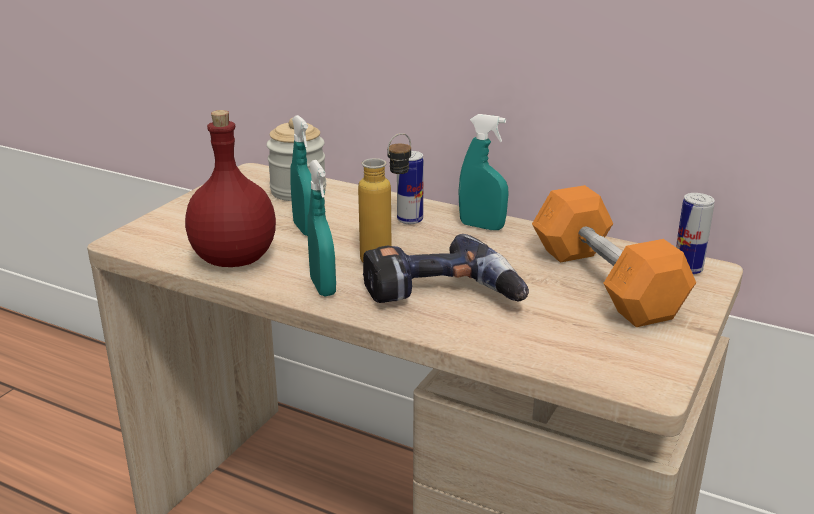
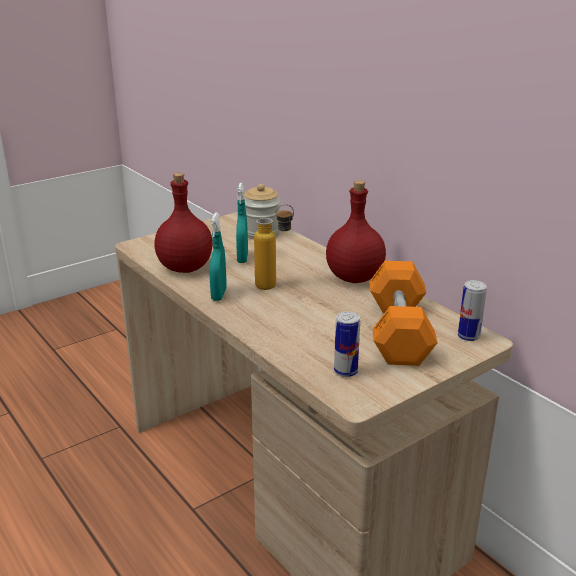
camera: 25 degrees right, 0 degrees up
power drill [363,234,529,303] -> none
can [397,151,424,224] -> can moved to [334,312,360,377]
turquoise spray bottle [459,114,508,230] -> red bottle [326,180,386,283]

